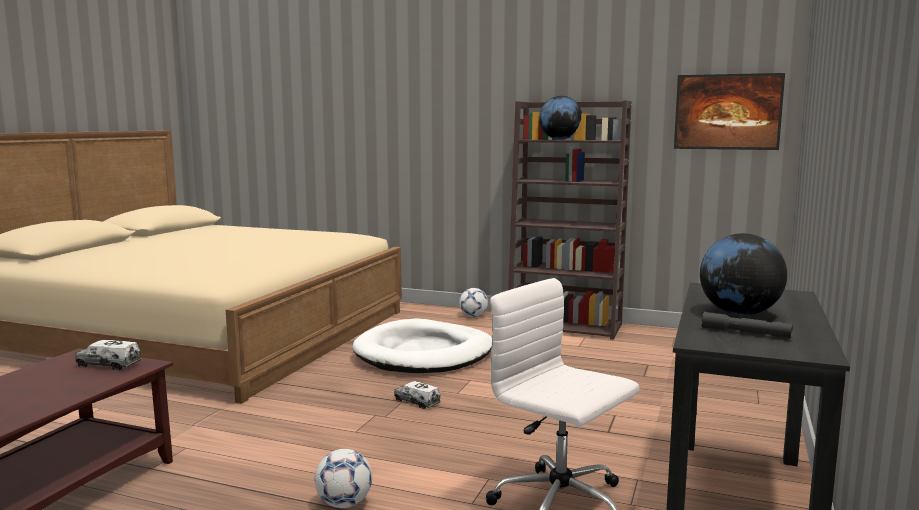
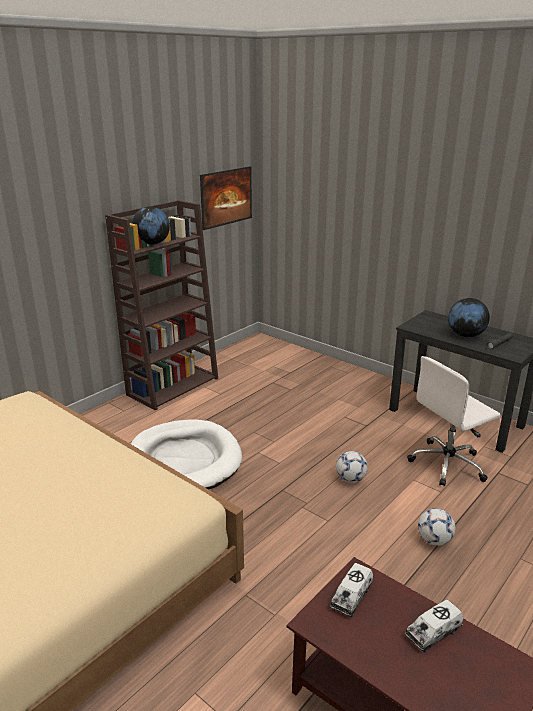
camera: 70 degrees left, 15 degrees up
toy truck [394,381,441,409] -> toy truck moved to [405,600,463,652]
football [459,288,488,317] -> football moved to [336,451,368,483]

